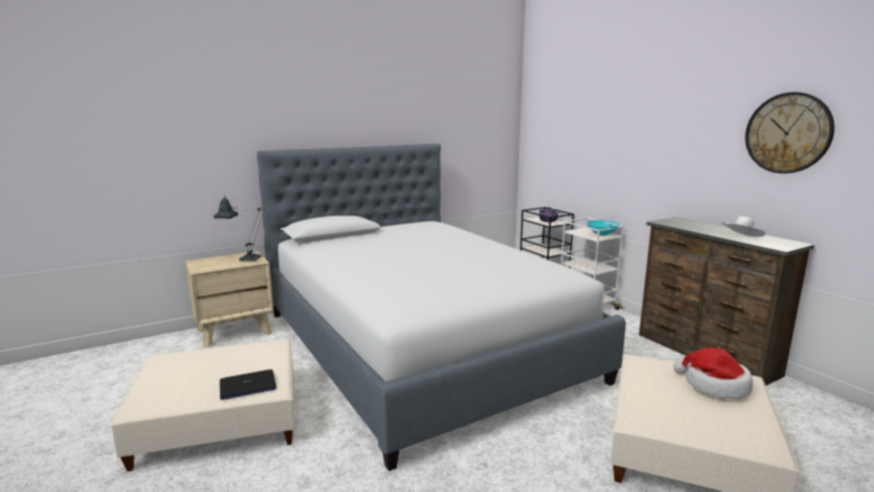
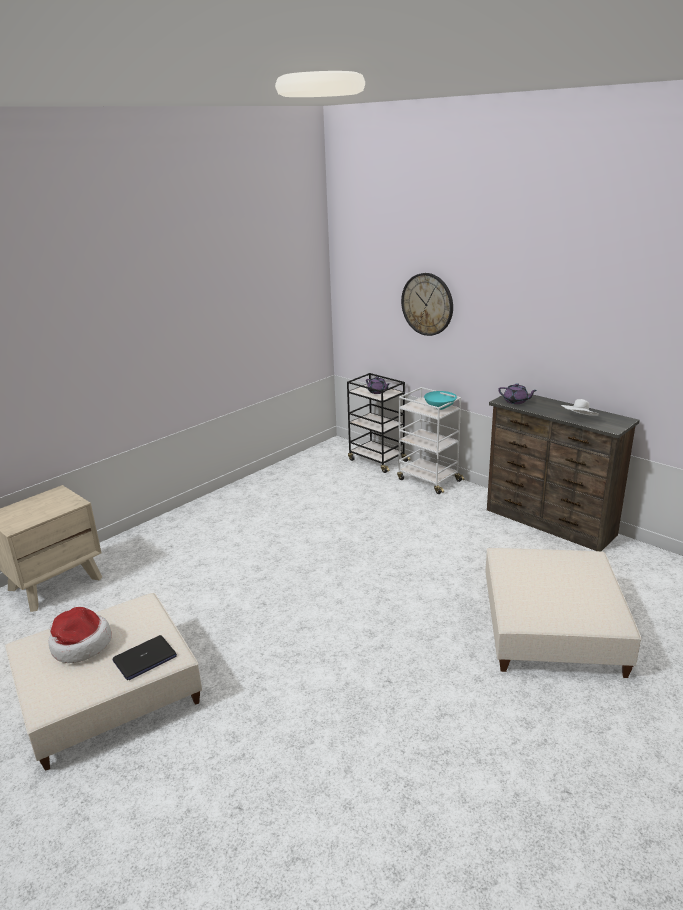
camera: 15 degrees left, 10 degrees up
table lamp [214,198,265,261] -> none
bed [257,143,626,471] -> none
hat [673,347,753,399] -> hat moved to [48,607,112,663]
wall clock [745,92,834,174] -> wall clock moved to [401,273,453,336]
none -> purple teapot [498,383,537,404]

